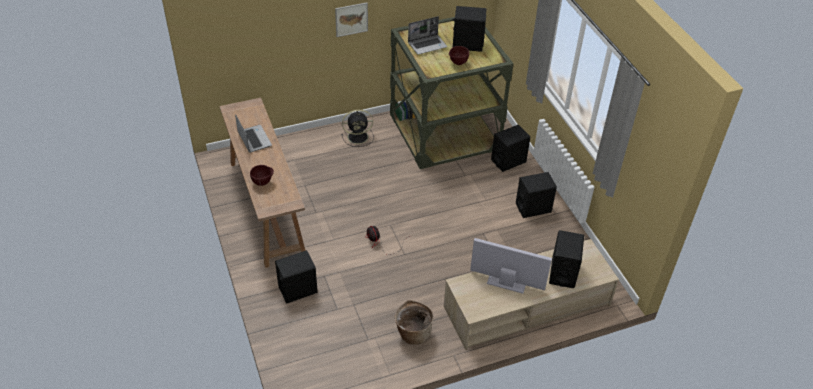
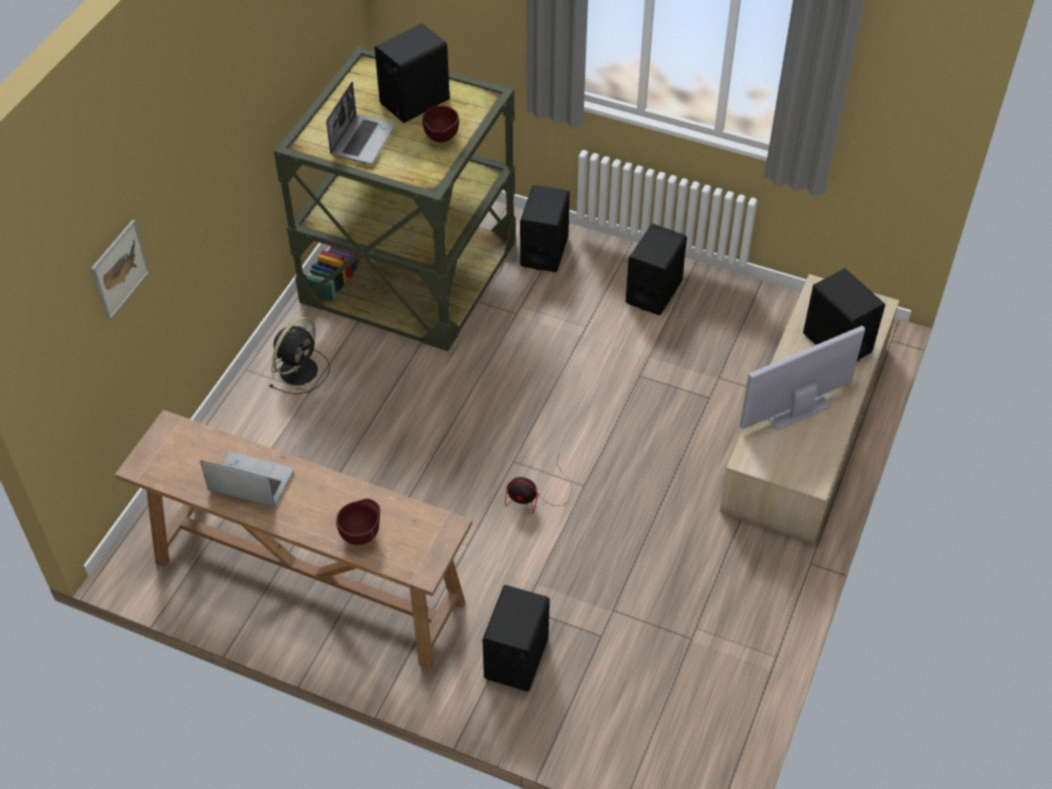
camera: 45 degrees left, 5 degrees up
picture [335,2,368,37] -> picture moved to [91,220,149,320]
basket [395,300,433,345] -> none

